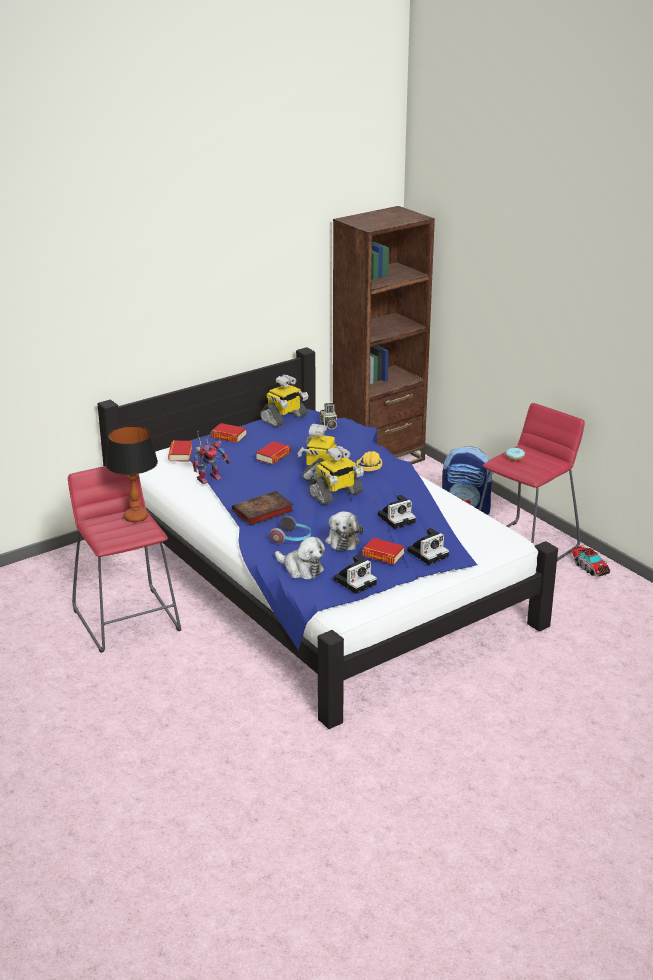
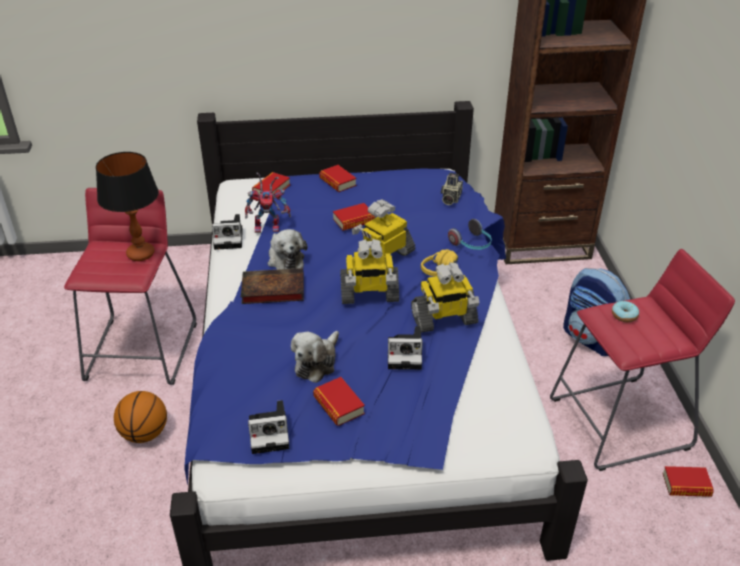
camera: 30 degrees right, 10 degrees up
toy robot [260,375,309,427] -> toy robot moved to [411,262,479,333]
headphones [270,516,311,544] -> headphones moved to [448,219,492,250]
plush toy [275,537,325,579] -> plush toy moved to [268,229,307,270]
camera [407,528,449,565] -> camera moved to [212,214,243,250]
toy truck [572,545,611,577] -> book [662,466,714,497]
none -> basketball [114,391,167,443]

